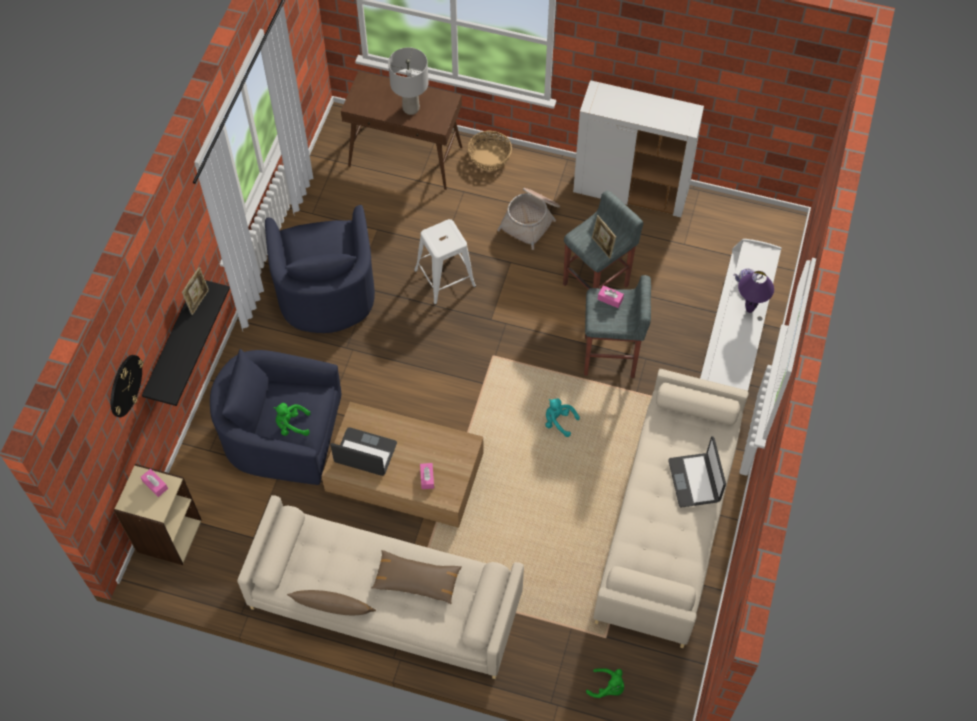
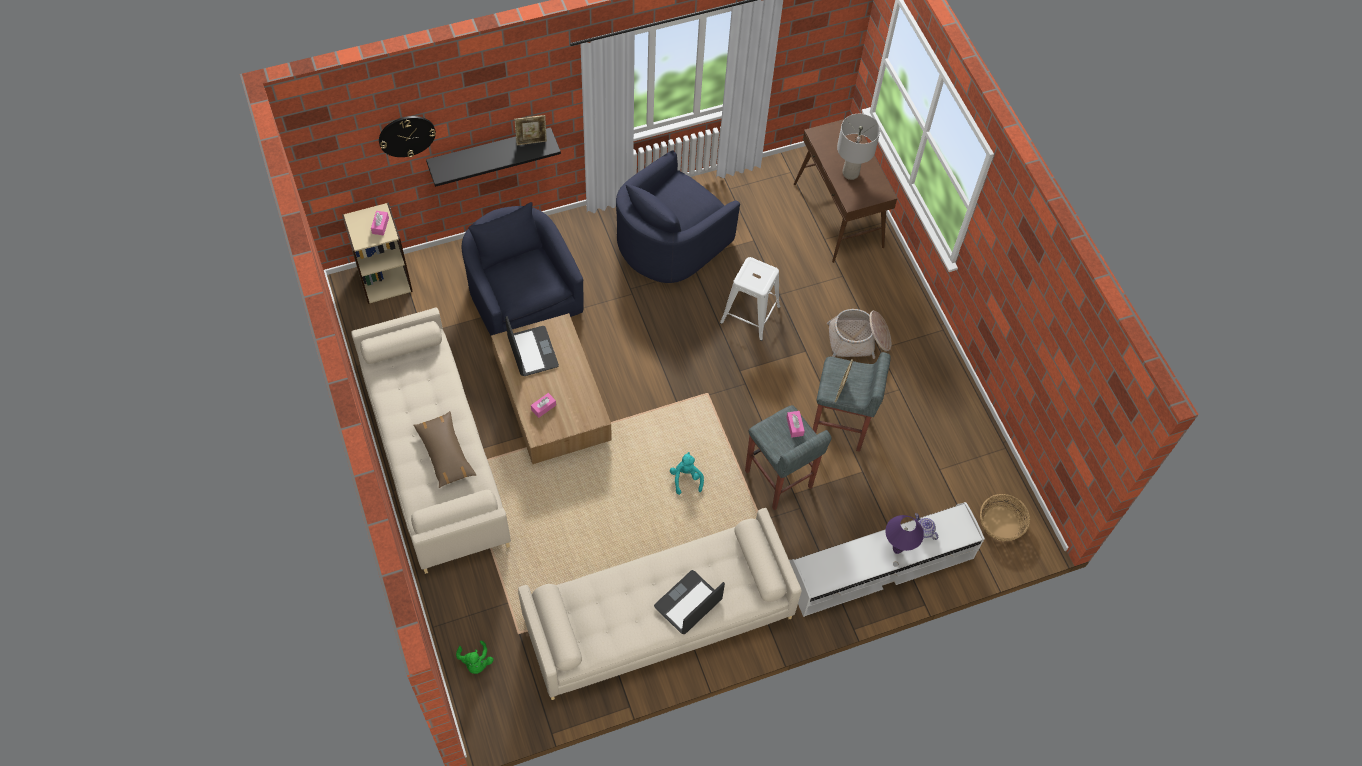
camera: 50 degrees right, 0 degrees up
green plush toy [274,403,311,436] -> none
brown pillow [287,590,376,615] -> none
basket [468,130,512,171] -> basket moved to [980,494,1030,541]
white cabinet [573,80,704,218] -> none

